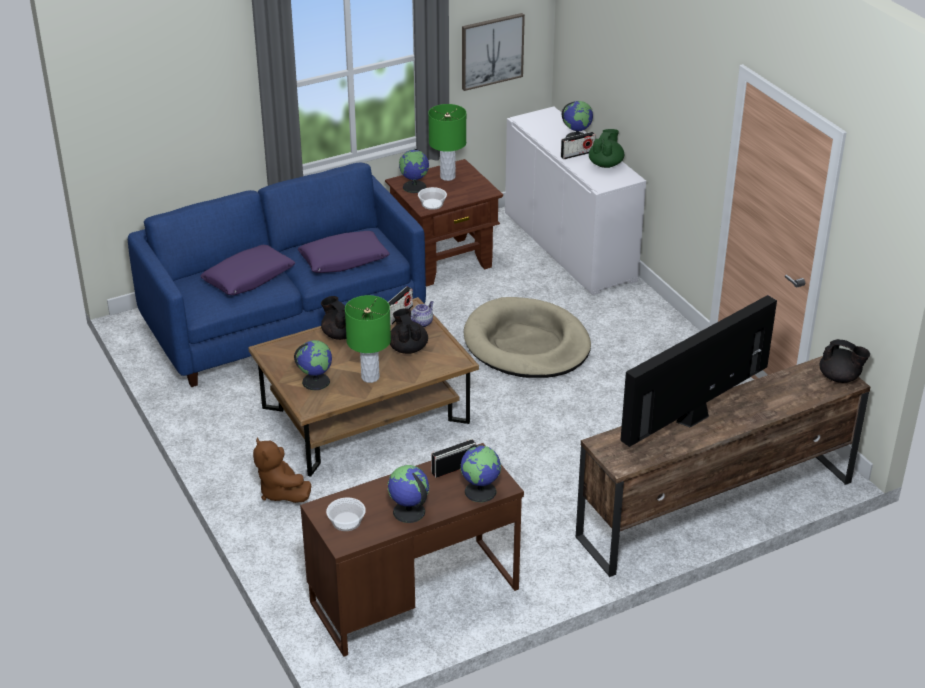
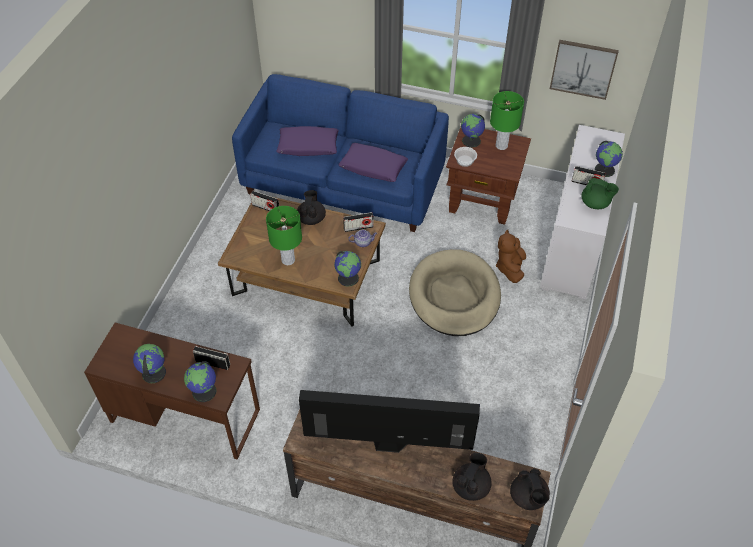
camera: 45 degrees right, 15 degrees up
brown plush toy [253,438,311,503] -> brown plush toy moved to [496,229,526,283]
globe [294,340,332,390] -> globe moved to [334,251,361,287]
bowl [326,497,366,531] -> none
black teapot [390,308,428,354] -> black teapot moved to [452,453,492,501]
green teapot [589,129,624,168] -> green teapot turned 45 degrees clockwise [581,178,619,209]
none -> radio [250,191,279,211]

